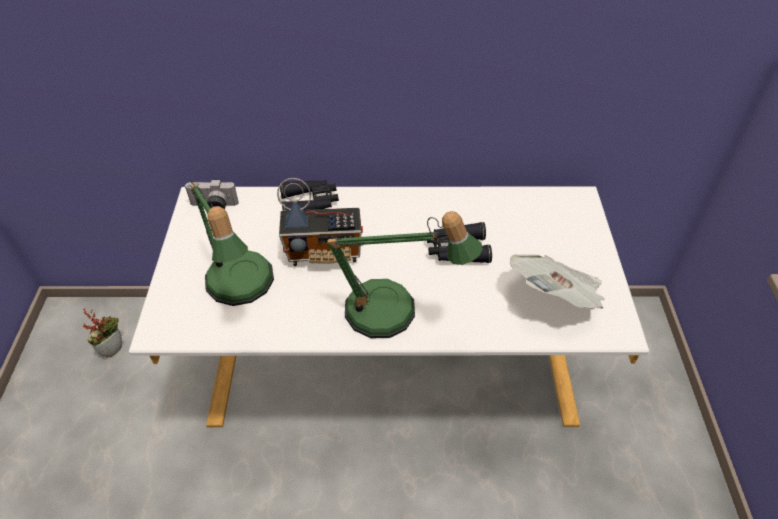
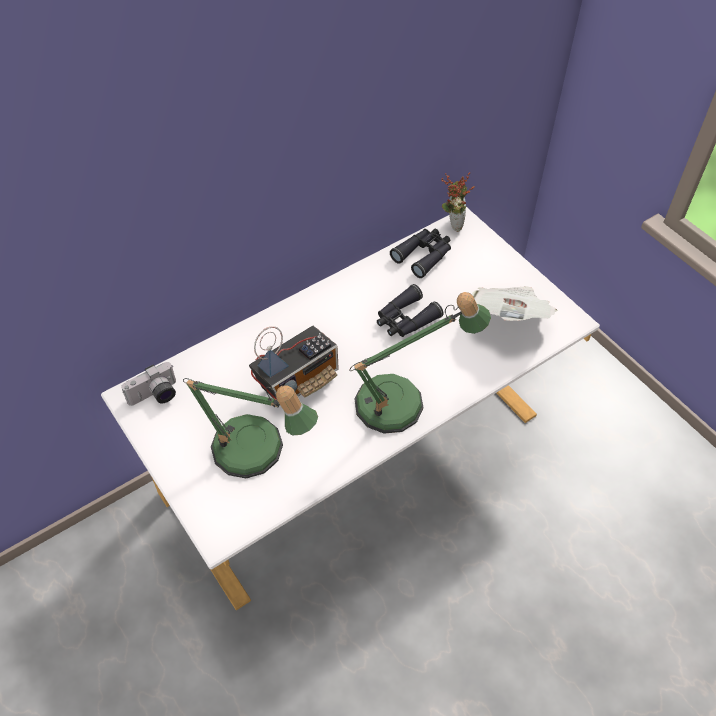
camera: 35 degrees left, 5 degrees up
potted plant [83,308,122,358] -> potted plant moved to [442,172,475,232]
black binoculars [279,180,339,211] -> black binoculars moved to [390,229,451,278]

